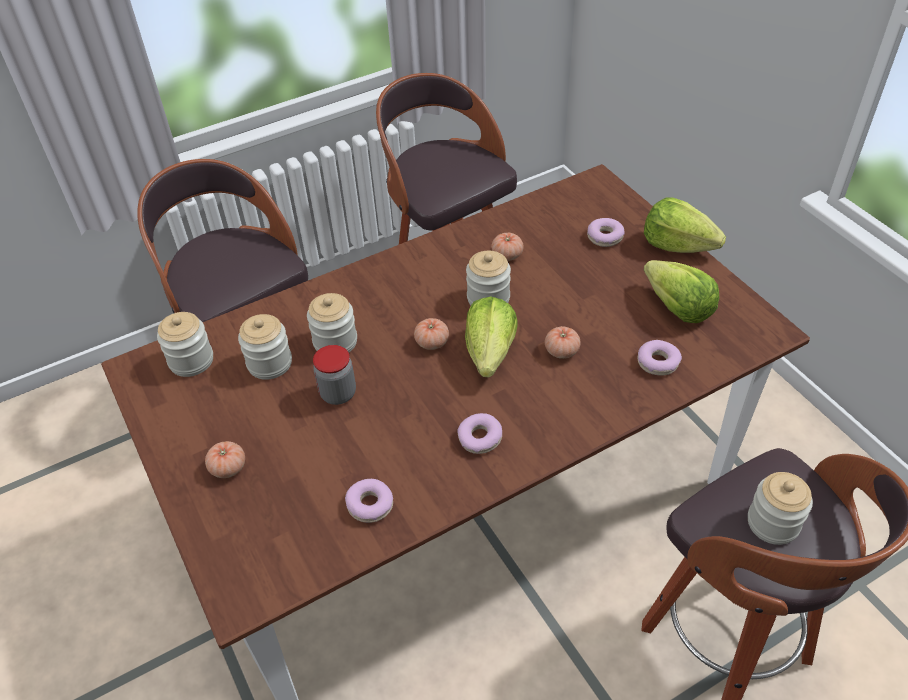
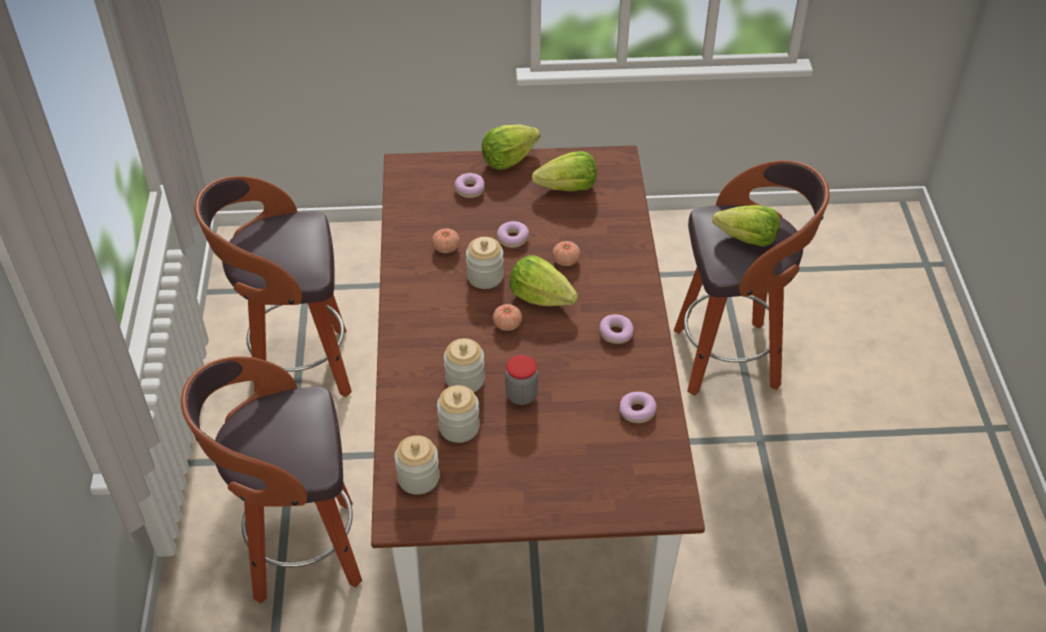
camera: 65 degrees left, 0 degrees up
tomato [205,441,245,478] -> none
donut [638,340,682,375] -> donut moved to [497,221,529,248]
jar [748,472,813,545] -> lettuce [712,205,780,247]

